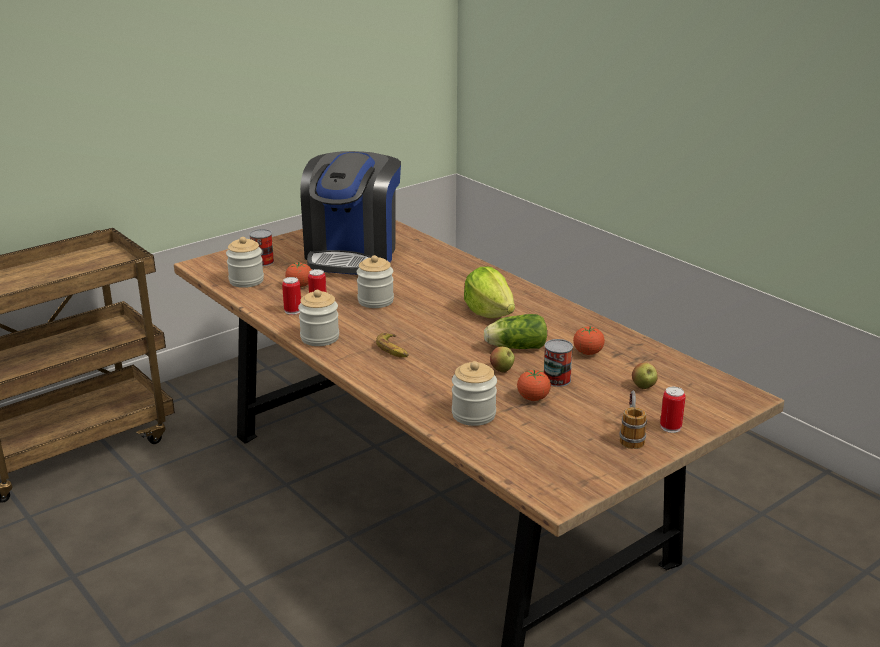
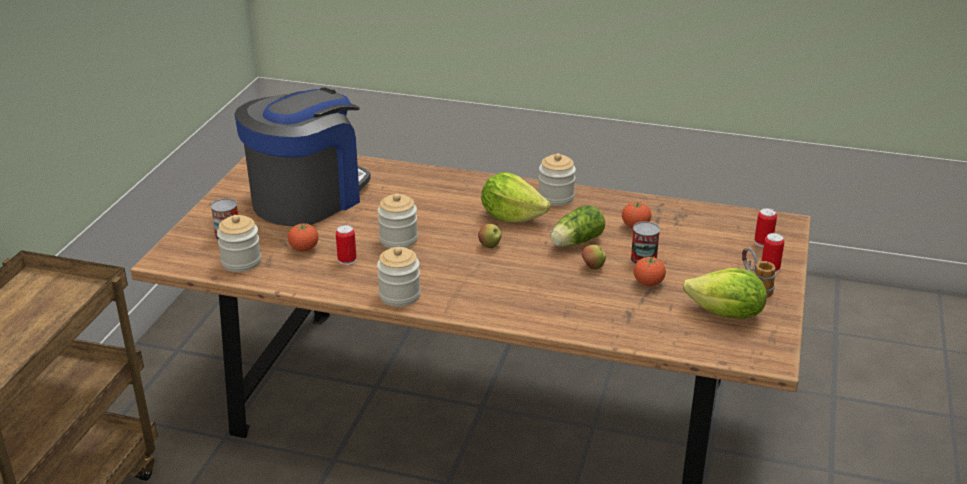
camera: 35 degrees left, 5 degrees up
can [282,277,301,315] -> can moved to [754,208,777,247]
coffee machine [300,151,401,275] -> coffee machine turned 120 degrees counterclockwise [235,88,371,226]
banana [376,333,408,358] -> none
jar [452,361,497,426] -> jar moved to [538,153,576,206]
apple [632,362,658,389] -> apple moved to [478,224,502,248]
none -> lettuce [683,268,767,319]

